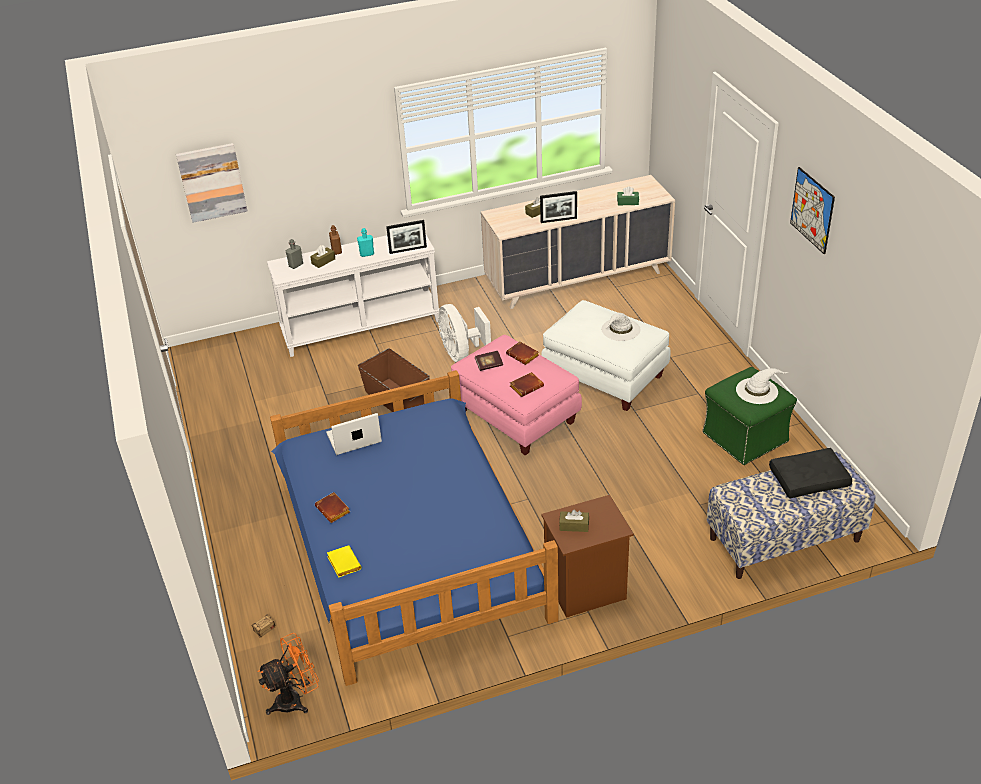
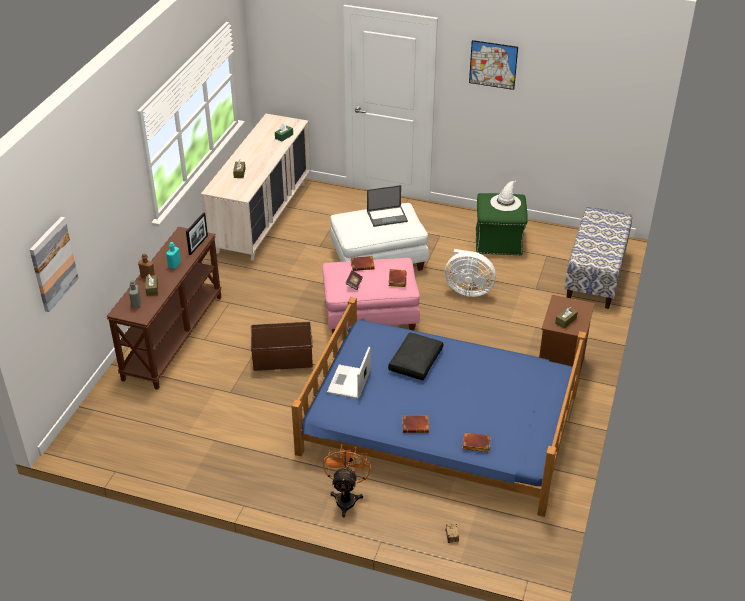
camera: 55 degrees left, 0 degrees up
orange fan [258,633,319,715] -> orange fan moved to [323,444,371,517]
white console table [267,233,439,357] -> brown console table [106,227,222,390]
yellow book [327,545,361,577] -> brown book [462,433,491,452]
white fan [438,304,491,362] -> white fan moved to [445,249,496,297]
picture frame [540,191,577,223] -> none
white hat [602,313,640,341] -> laptop [367,185,408,227]
black pillow [769,448,852,498] -> black pillow moved to [388,332,443,380]

